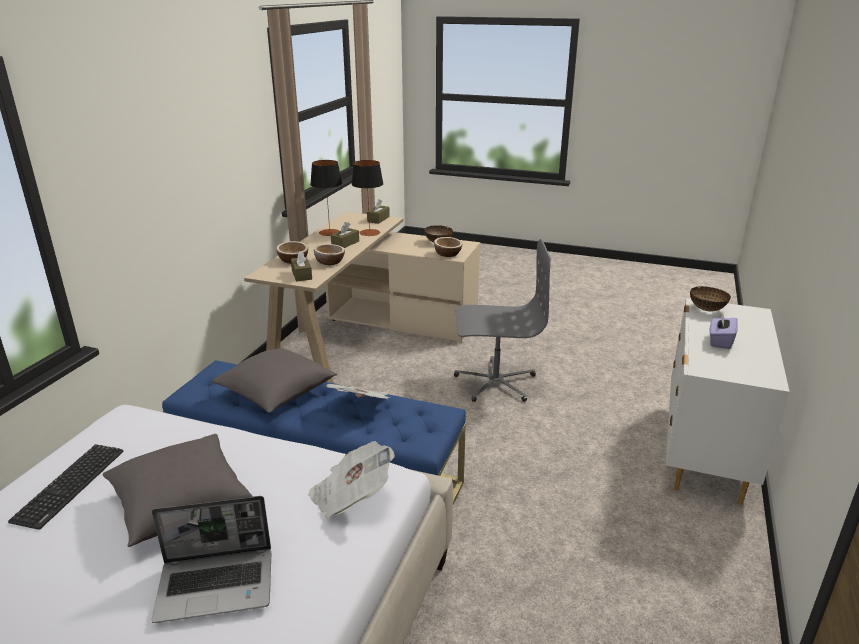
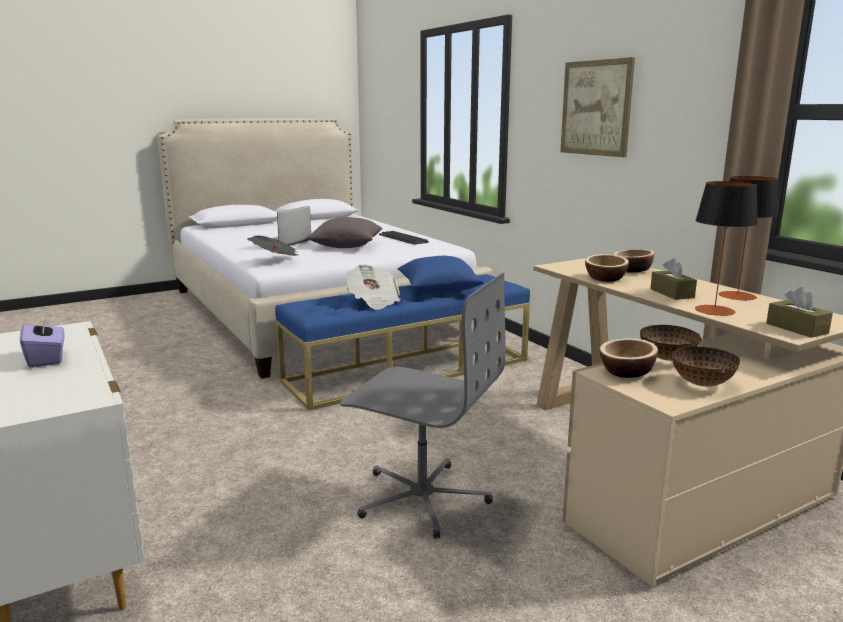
camera: 130 degrees right, 10 degrees down
grey pillow [211,348,337,413] -> blue pillow [398,256,484,293]
brown tissue box [291,251,312,282] -> none
grey office chair [454,239,551,402] -> grey office chair turned 105 degrees counterclockwise [340,273,506,539]
bowl [690,286,731,312] -> bowl moved to [640,325,702,361]
none -> picture [560,57,635,157]

